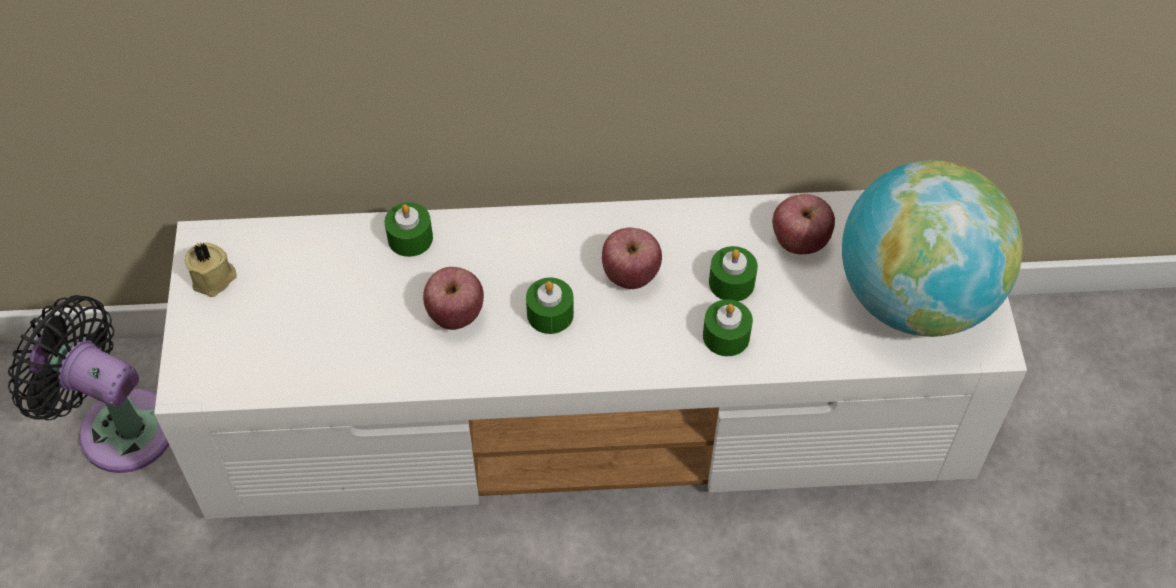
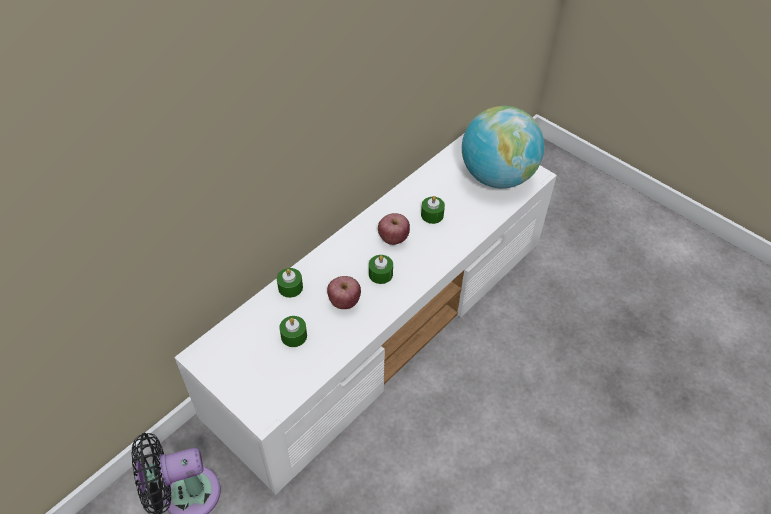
camera: 45 degrees left, 5 degrees down
beige candle [185,242,237,297] -> none
green candle [703,299,753,356] -> green candle moved to [279,316,307,347]
apple [772,194,835,254] -> none

